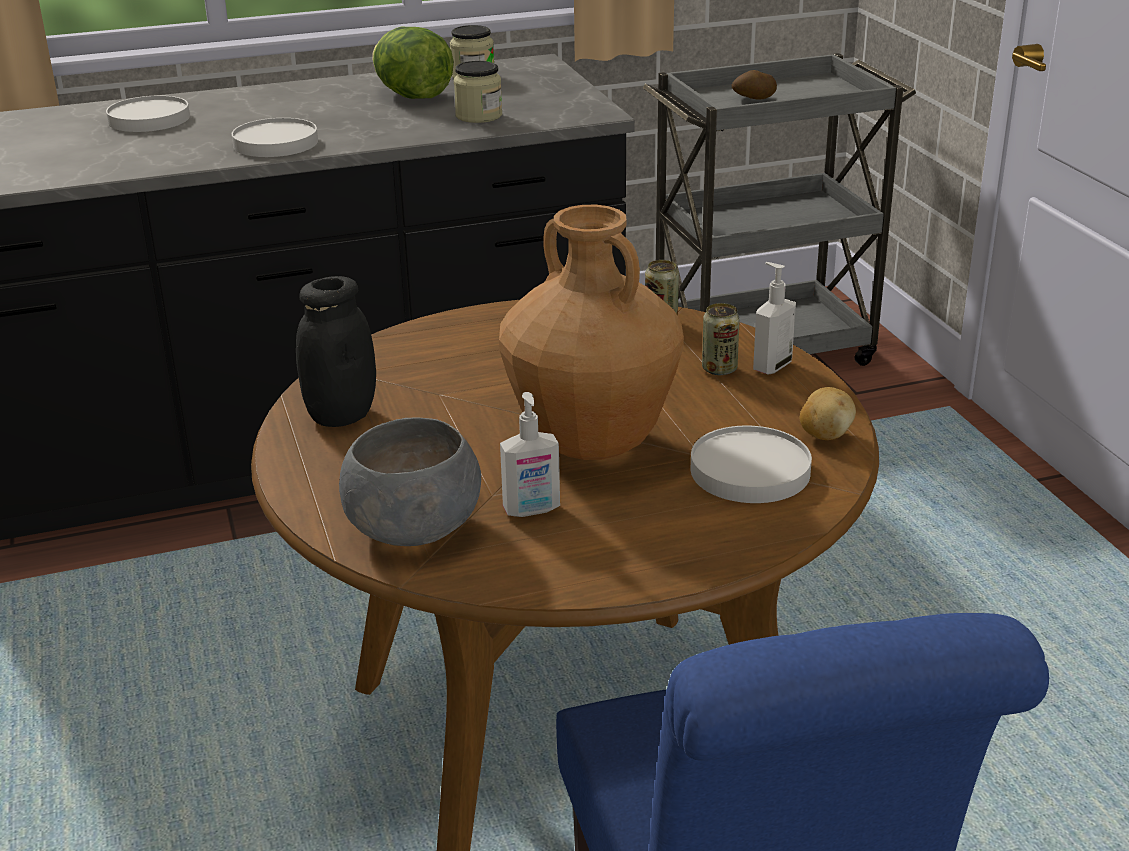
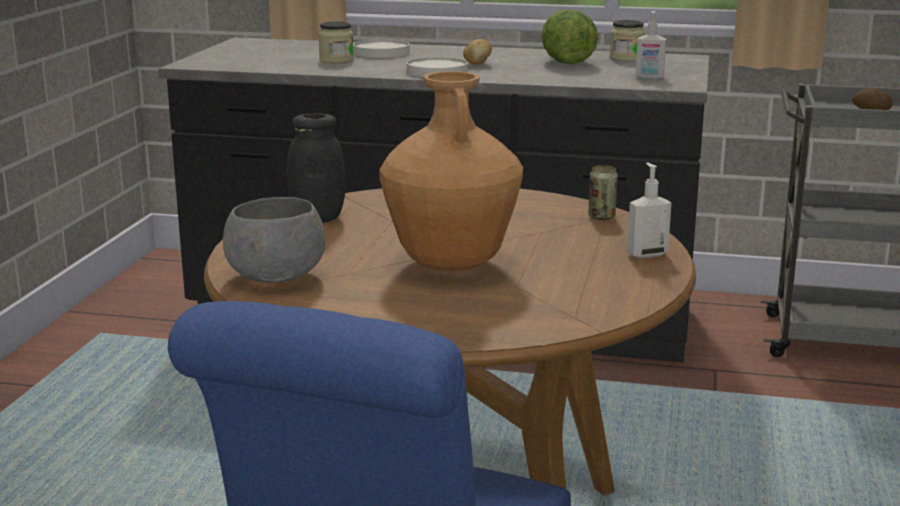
camera: 30 degrees right, 10 degrees down
jar [454,61,502,123] -> jar moved to [318,22,354,63]
soap dispenser [500,392,560,517] -> soap dispenser moved to [635,11,666,79]
white plate [691,426,812,503] -> none
can [702,303,740,375] -> none
potato [800,387,856,440] -> potato moved to [463,39,492,65]

